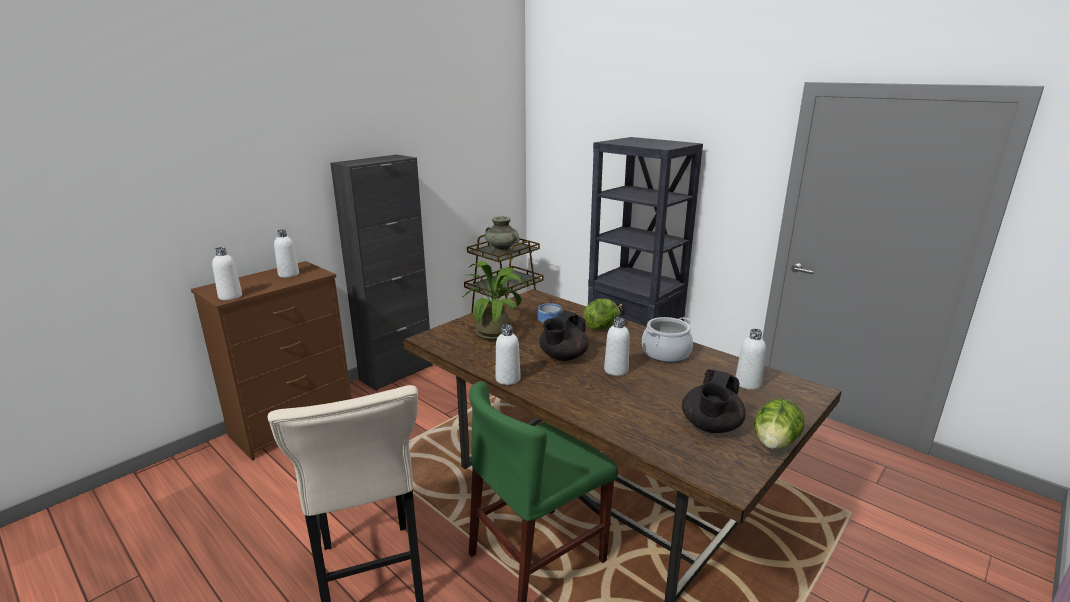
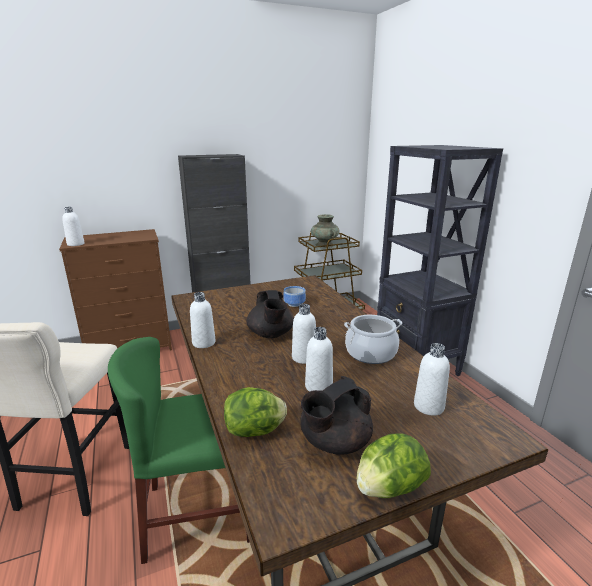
camera: 25 degrees right, 0 degrees up
white bottle [274,229,299,278] -> white bottle moved to [305,327,333,392]
potted plant [463,261,522,341] -> none
black teapot [539,310,589,361] -> black teapot turned 75 degrees counterclockwise [247,290,294,338]
lettuce [583,299,620,330] -> lettuce moved to [224,387,287,437]

